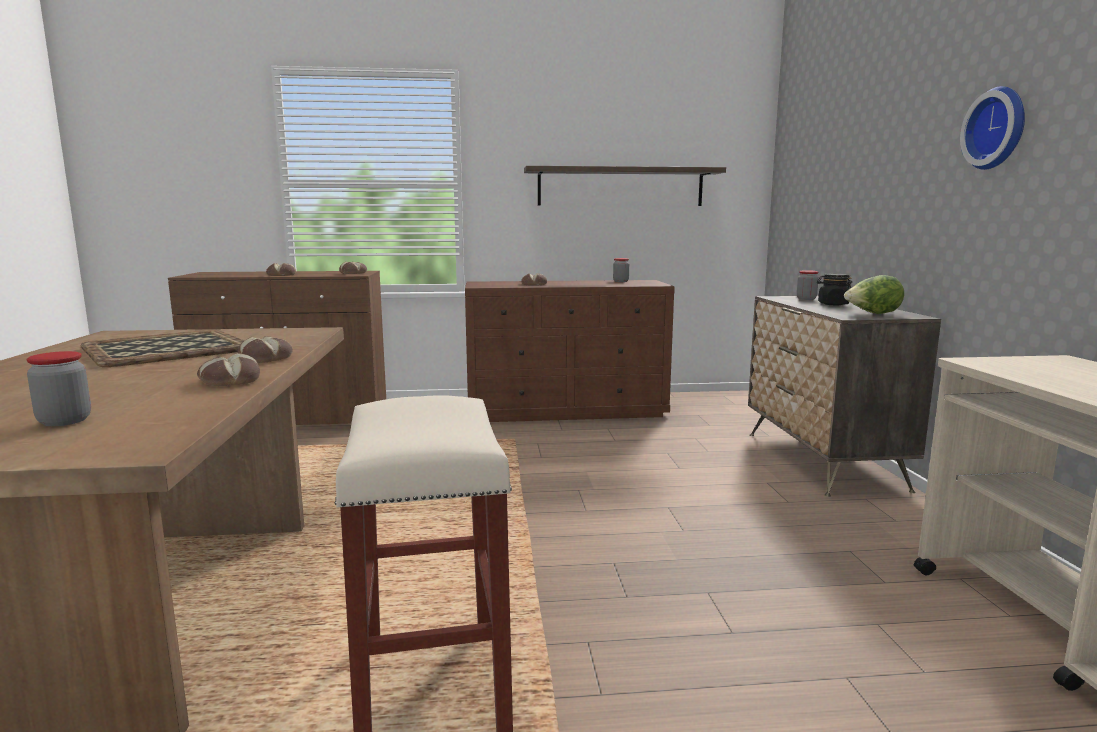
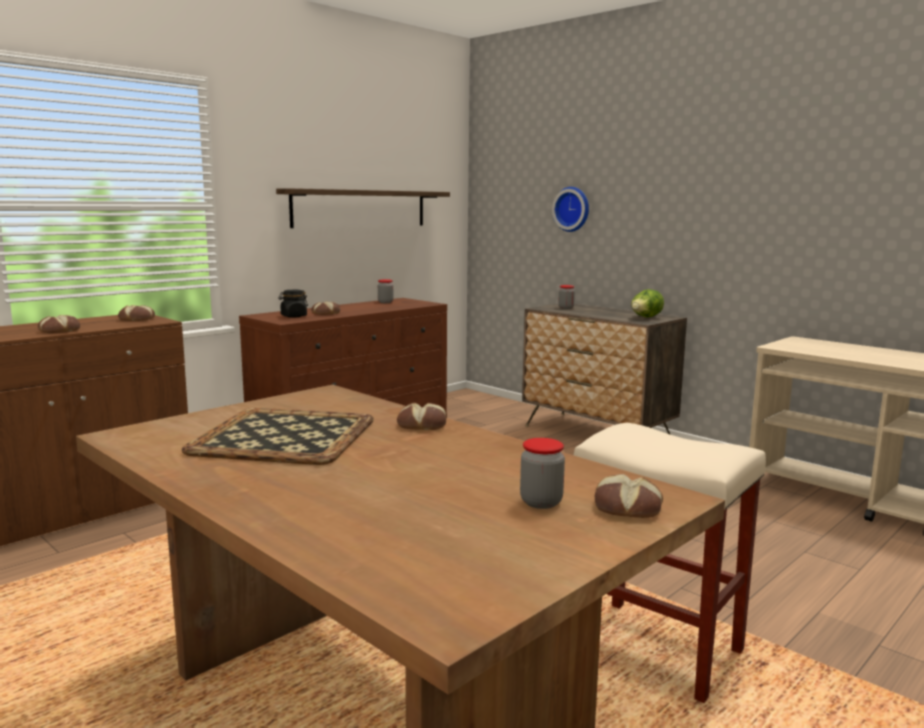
camera: 40 degrees left, 0 degrees up
bread [197,353,260,386] -> bread moved to [595,474,663,518]
black jar [817,274,852,306] -> black jar moved to [278,290,308,317]
wall clock [960,86,1025,170] -> wall clock moved to [552,187,589,232]

